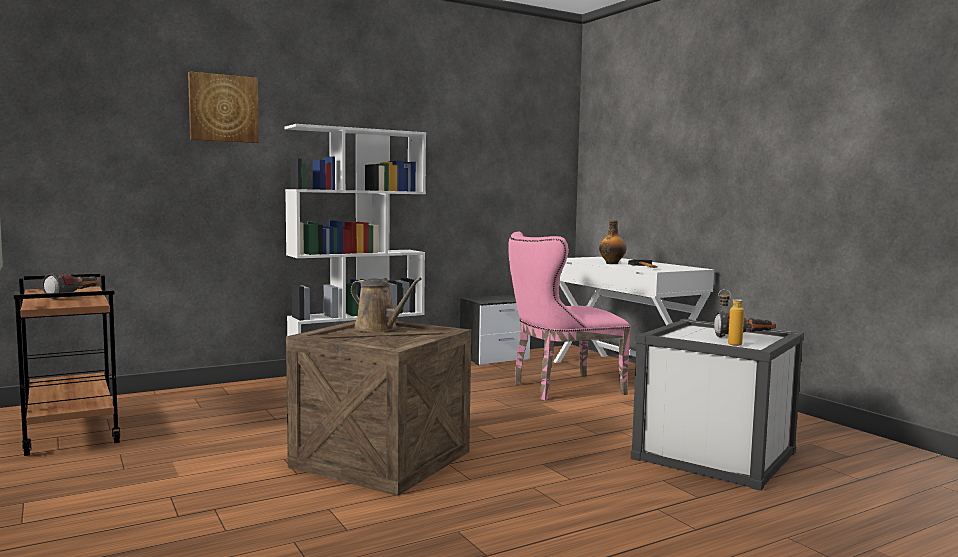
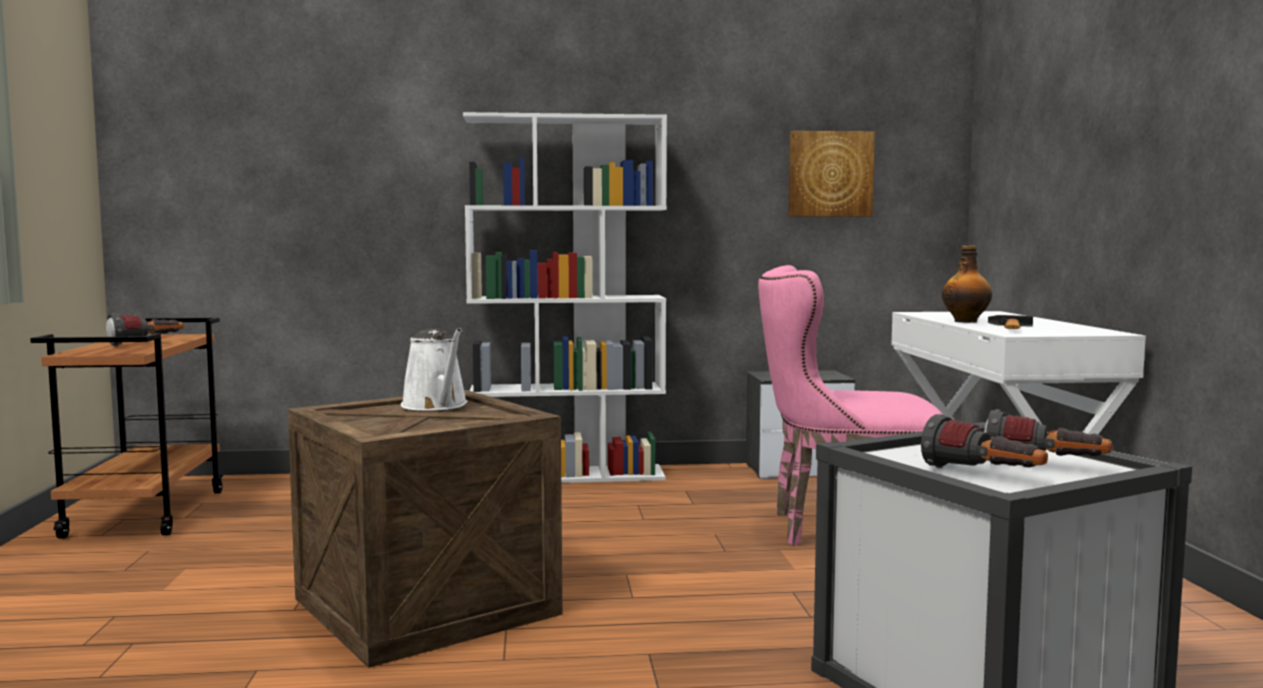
camera: 25 degrees right, 0 degrees up
picture [188,71,259,143] -> picture moved to [788,131,875,216]
brown watering can [351,278,422,332] -> white watering can [401,328,468,411]
bottle [718,289,744,346] -> flashlight [921,414,1048,468]

